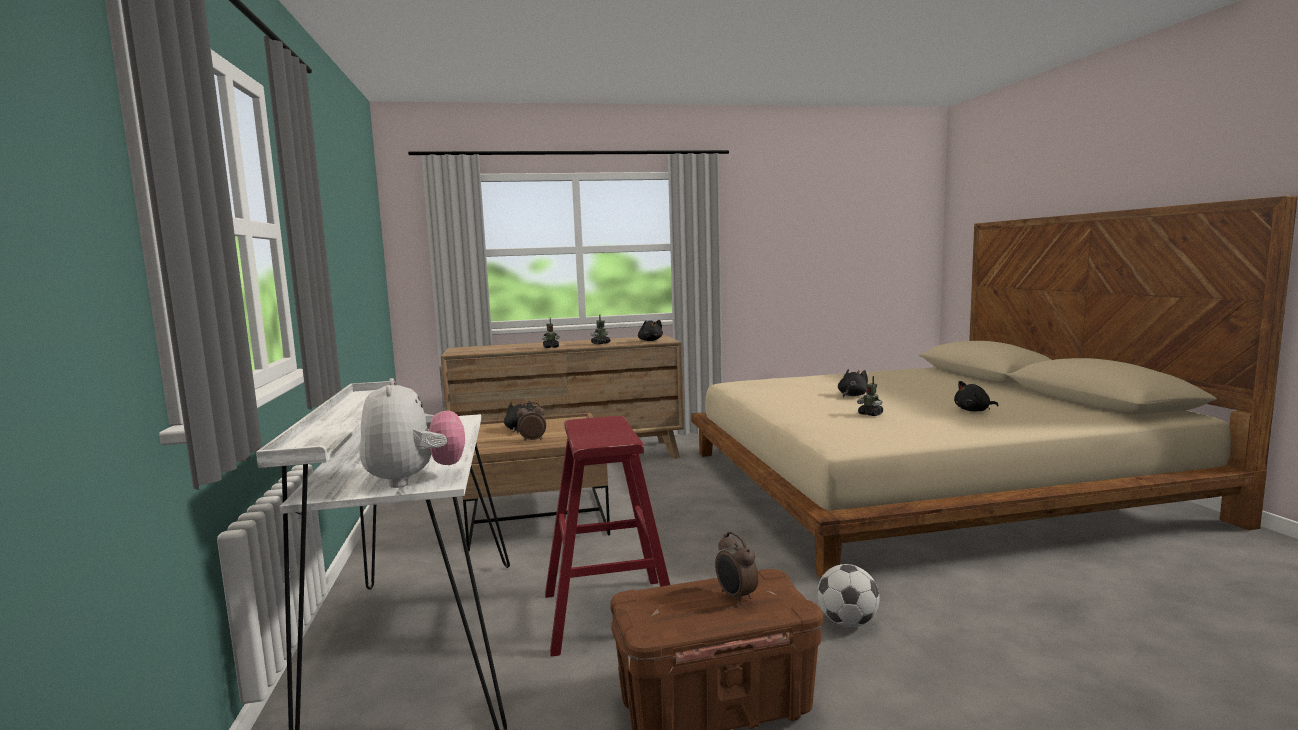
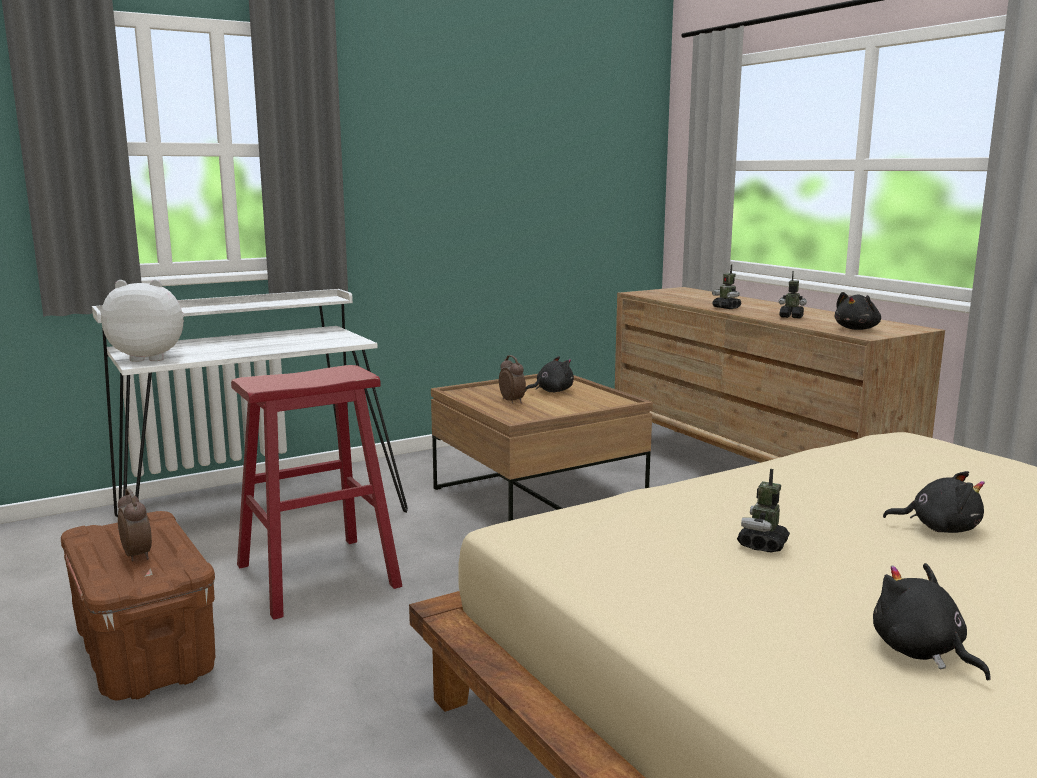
camera: 70 degrees right, 5 degrees up
plush toy [360,378,465,488] -> plush toy turned 150 degrees counterclockwise [101,279,184,362]
alarm clock [715,531,758,605] -> alarm clock turned 105 degrees clockwise [118,489,152,561]
football [817,564,880,627] -> none

